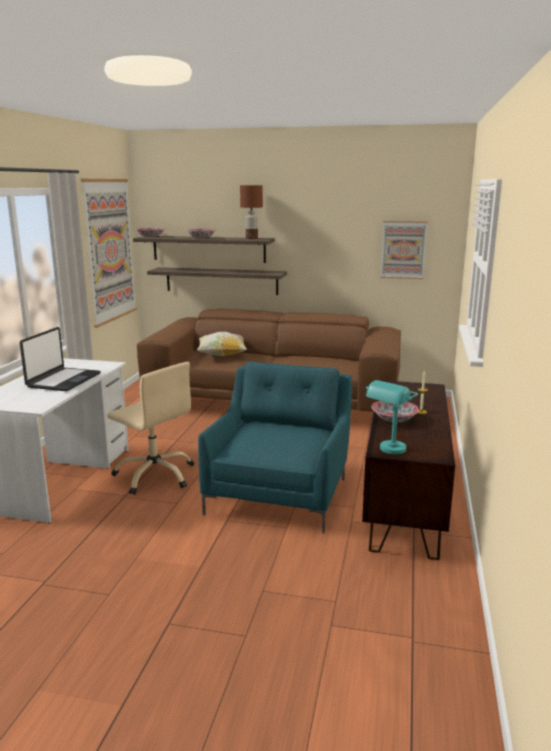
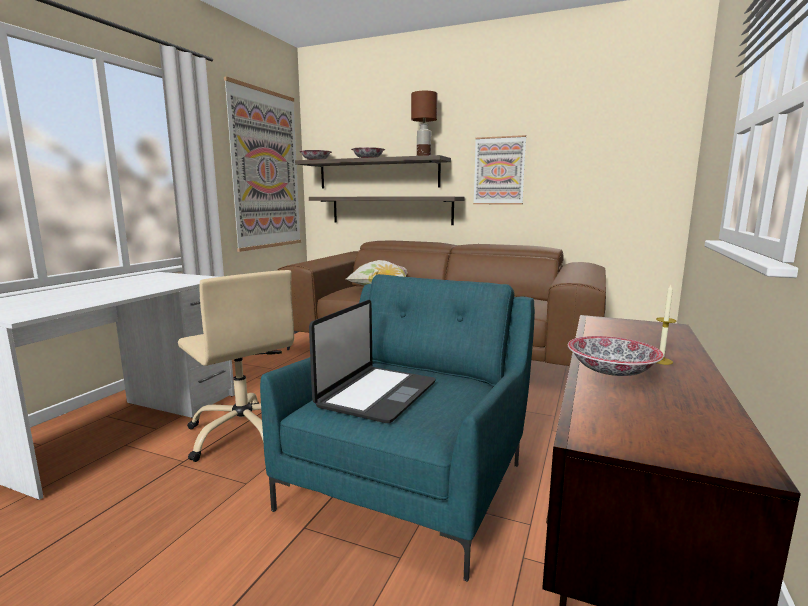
camera: 10 degrees right, 5 degrees down
laptop [20,327,101,391] -> laptop moved to [309,300,436,423]
turquoise table lamp [366,380,418,454] -> none
picture [380,221,428,279] -> picture moved to [473,135,526,205]

